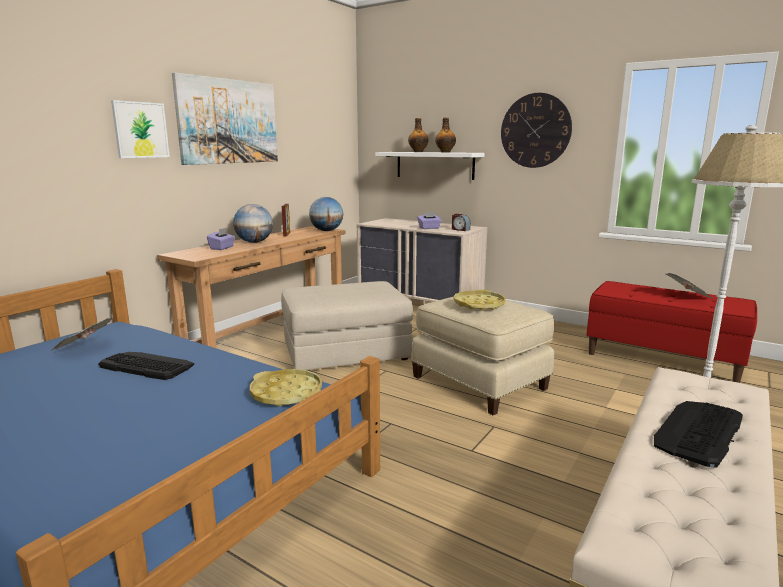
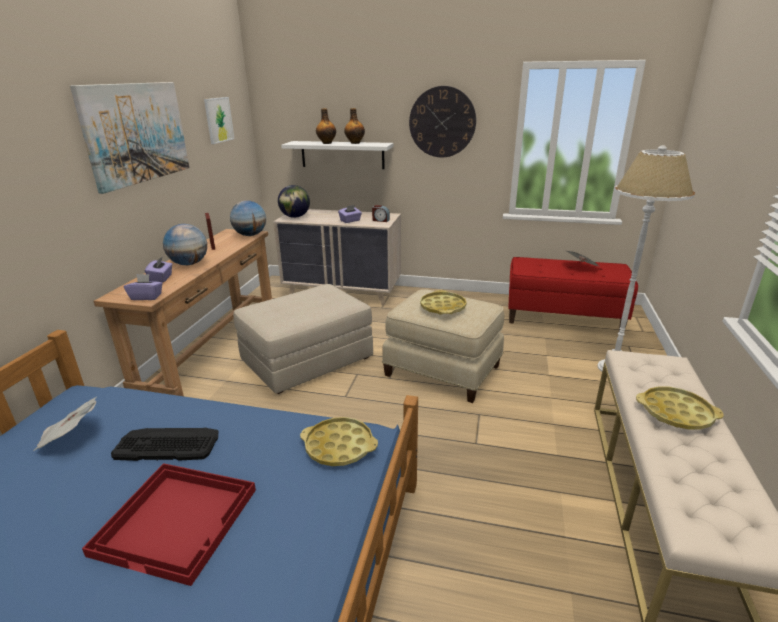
camera: 20 degrees left, 10 degrees up
picture [111,100,170,158] -> picture moved to [204,97,234,144]
keyboard [654,401,743,468] -> yellow tray [636,387,723,430]
none -> red tray [82,463,256,586]
none -> purple tissue box [124,274,163,300]
none -> globe [278,185,310,218]

